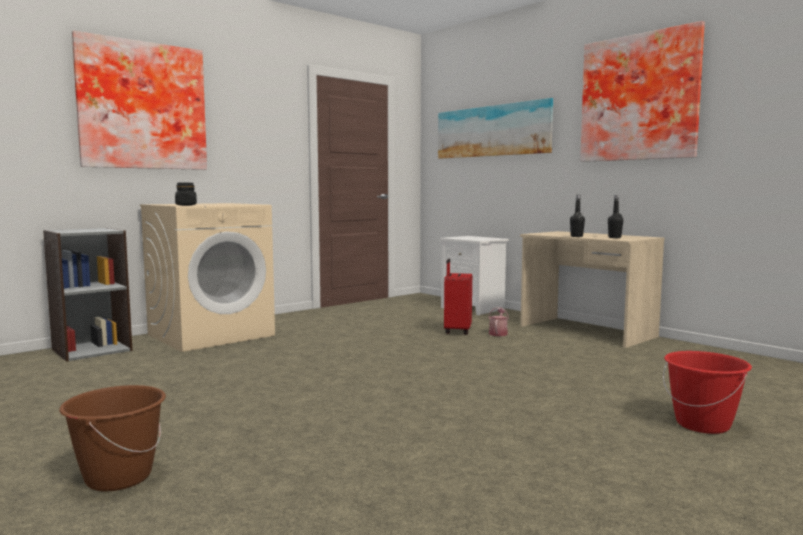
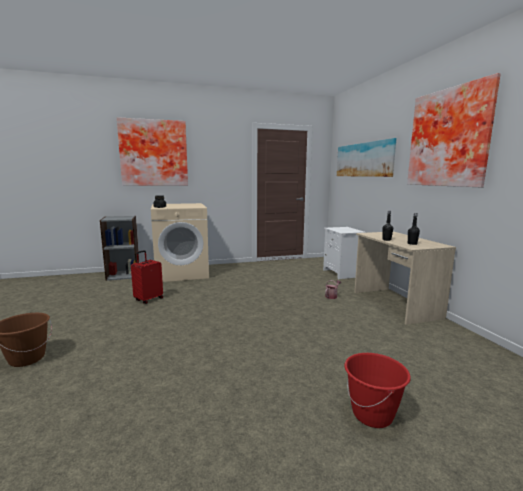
camera: 25 degrees right, 5 degrees up
red suitcase [444,259,472,335] -> red suitcase moved to [131,250,163,304]

